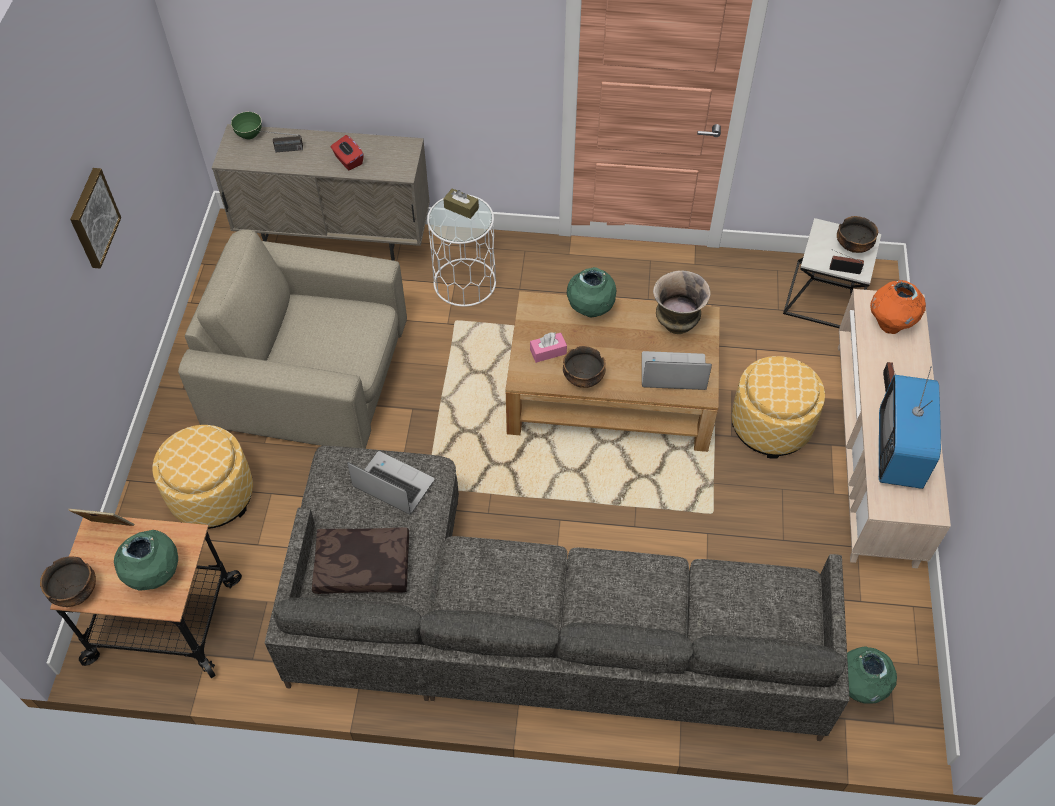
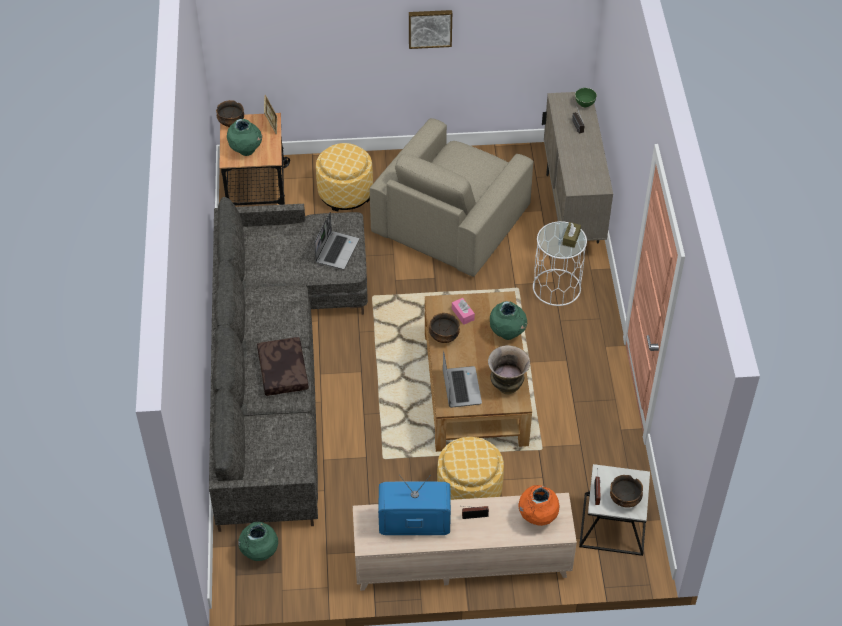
camera: 80 degrees right, 5 degrees down
beige armchair [178,230,407,449] -> beige armchair turned 150 degrees counterclockwise [370,118,533,277]
brown pillow [312,527,409,594] -> brown pillow moved to [257,337,309,396]
red tissue box [331,135,364,170] -> none

